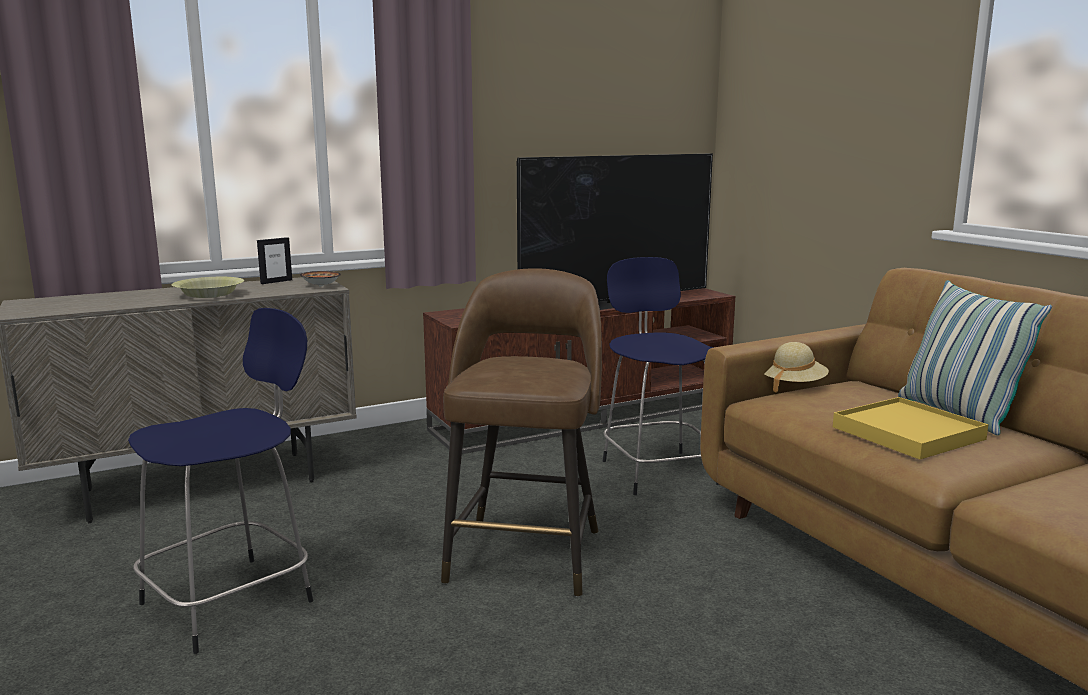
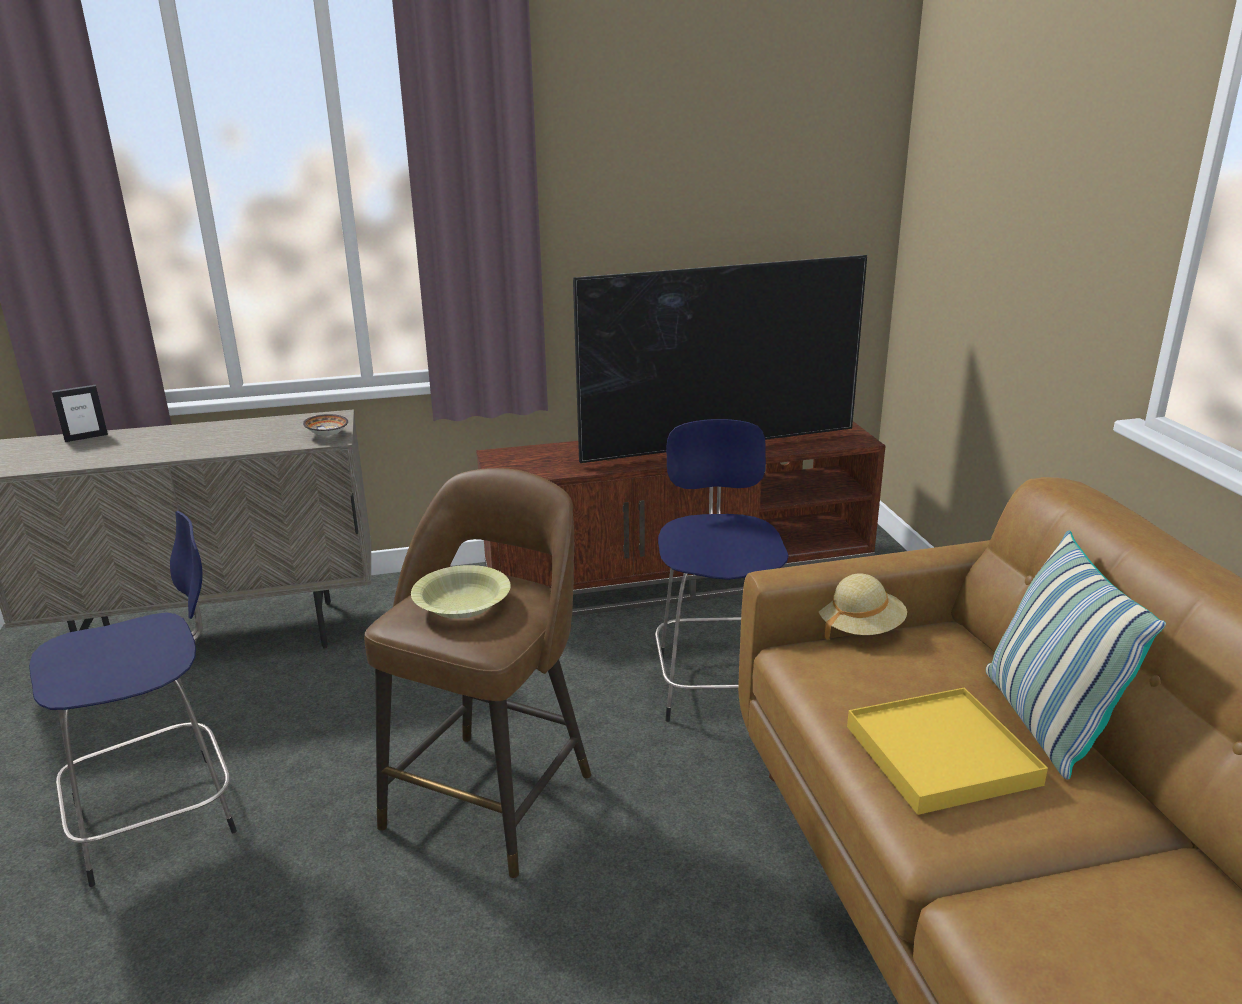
camera: 15 degrees right, 10 degrees up
yellow bowl [172,277,244,298] -> yellow bowl moved to [411,565,511,619]
picture frame [257,237,292,284] -> picture frame moved to [52,385,108,442]

